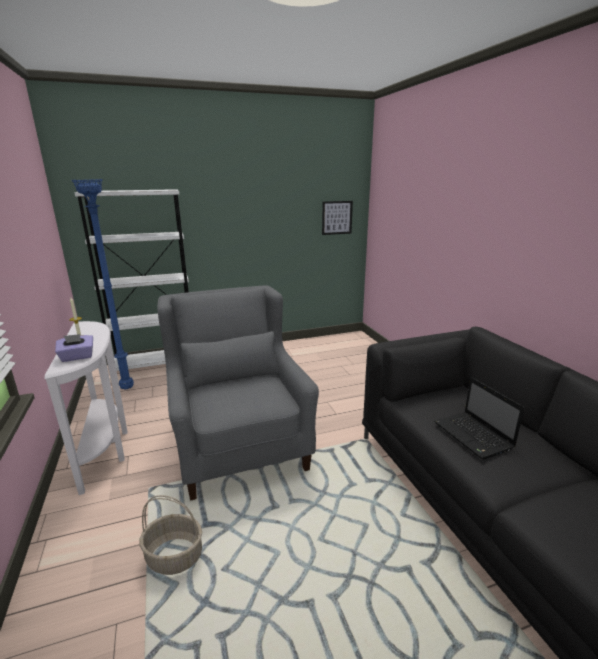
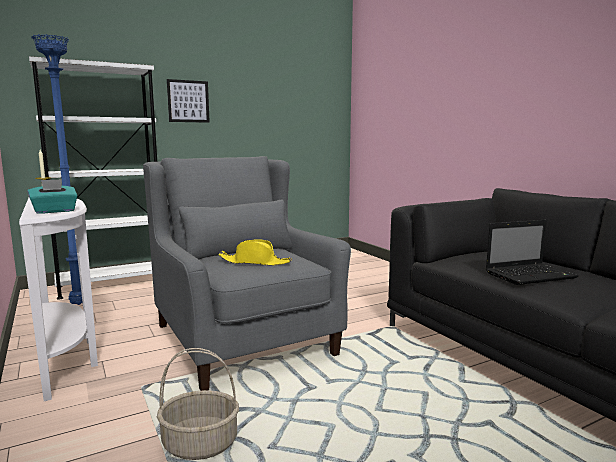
camera: 10 degrees left, 10 degrees down
purple tissue box [55,334,93,362] -> turquoise tissue box [28,179,78,214]
picture [322,201,353,235] -> picture moved to [167,79,210,123]
laptop [434,377,524,460] -> laptop turned 75 degrees counterclockwise [486,220,579,285]
none -> yellow hat [218,239,292,266]

